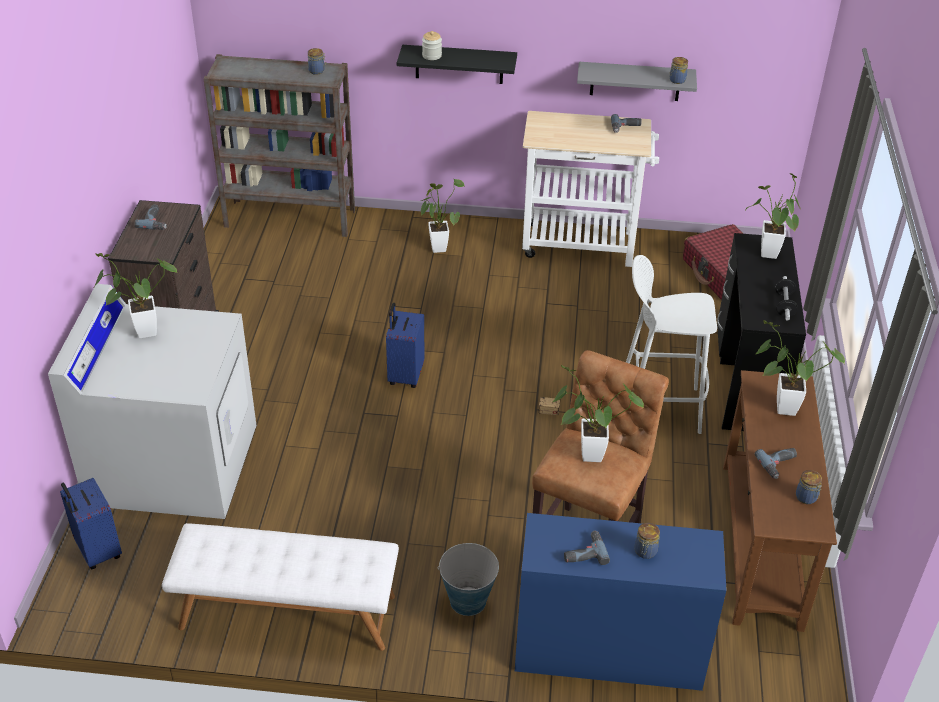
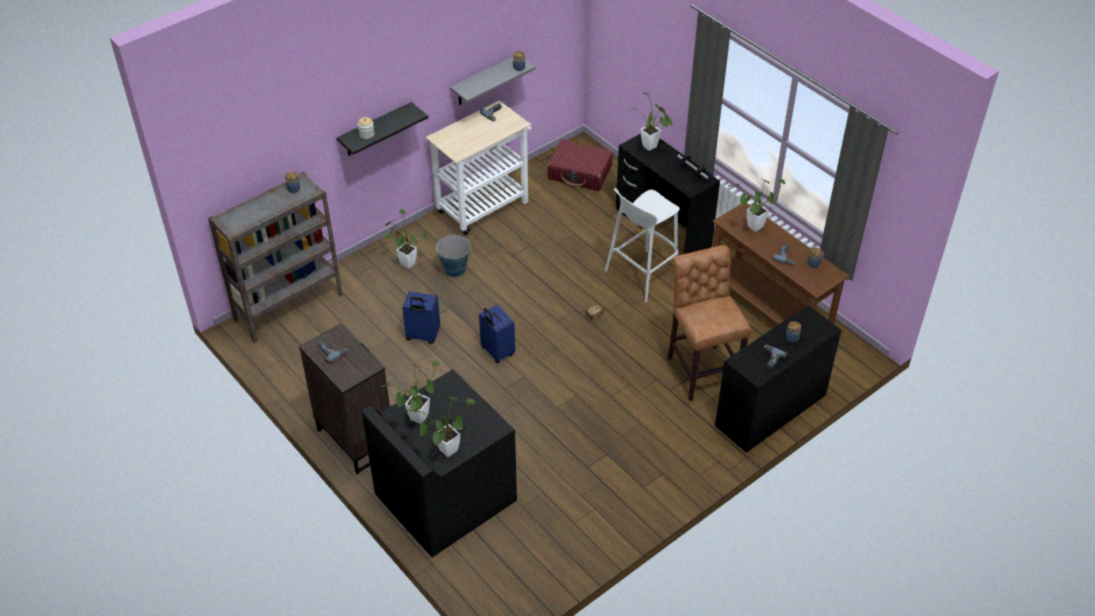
camera: 45 degrees left, 5 degrees up
white washing machine [48,284,257,519] -> black washing machine [361,369,517,557]
blue suitcase [60,478,122,569] -> blue suitcase moved to [402,292,440,344]
white bench [162,523,399,651] -> none
bucket [438,543,499,616] -> bucket moved to [436,235,470,277]
blue desk [515,513,727,691] -> black desk [715,305,842,453]
potted plant [553,365,644,462] -> potted plant moved to [406,396,475,457]

